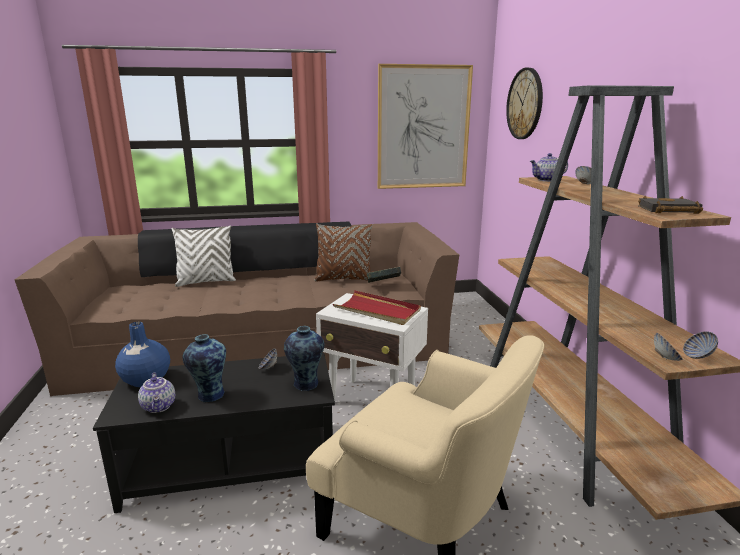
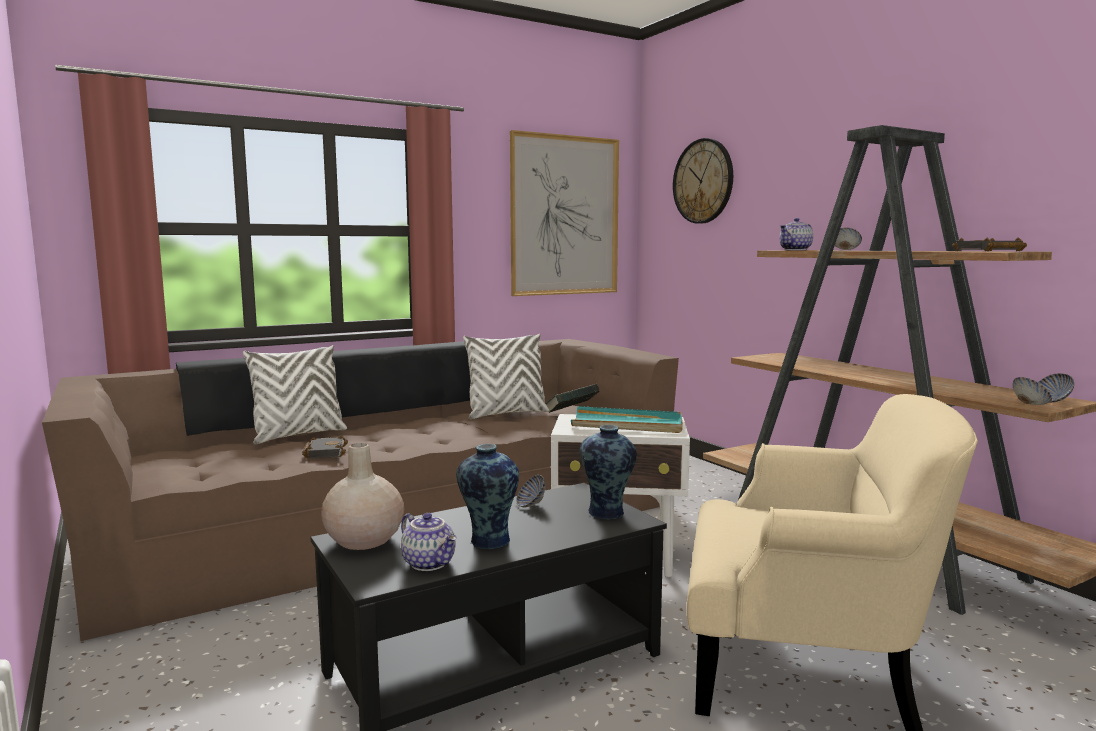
camera: 20 degrees left, 10 degrees down
blue vase [115,322,170,387] -> beige vase [321,443,404,550]
brown pillow [314,223,372,282] -> white pillow [463,334,549,419]
red tray [333,290,421,325] -> turquoise tray [571,406,683,433]
none -> black book [302,436,348,459]

